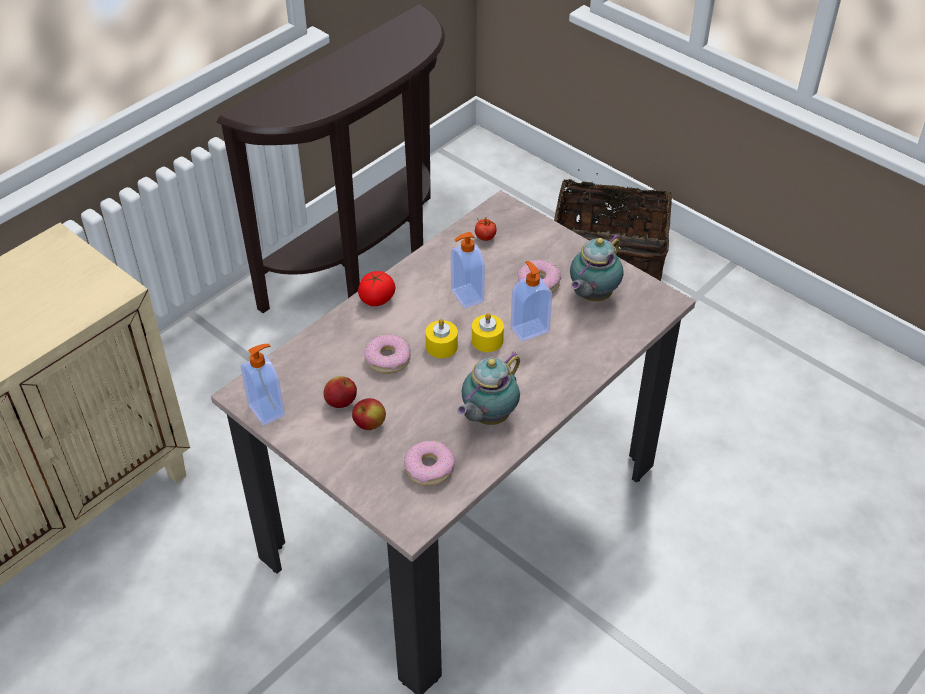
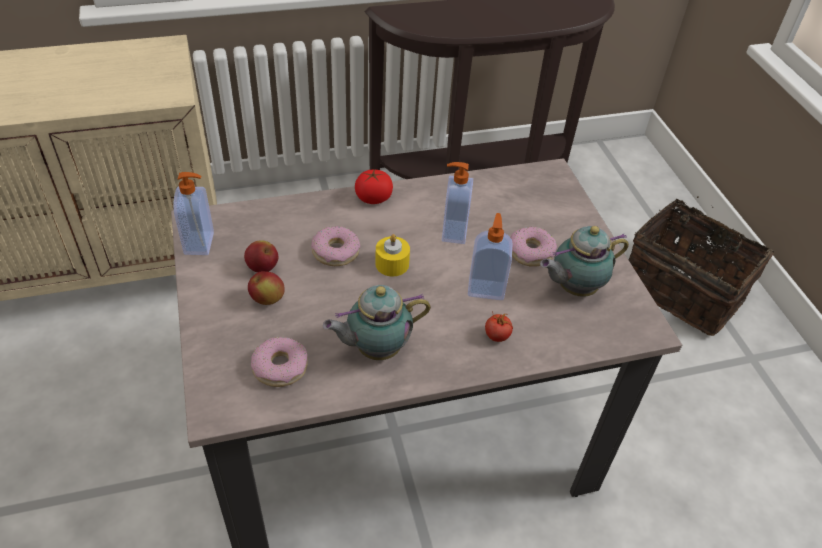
camera: 30 degrees right, 0 degrees up
yellow candle [472,313,504,352] -> none
tomato [475,217,497,241] -> tomato moved to [485,311,513,342]

